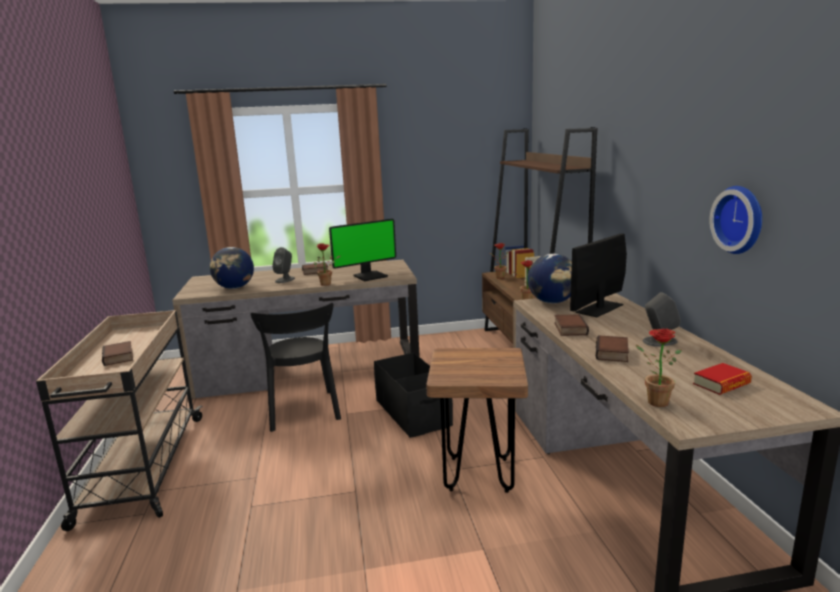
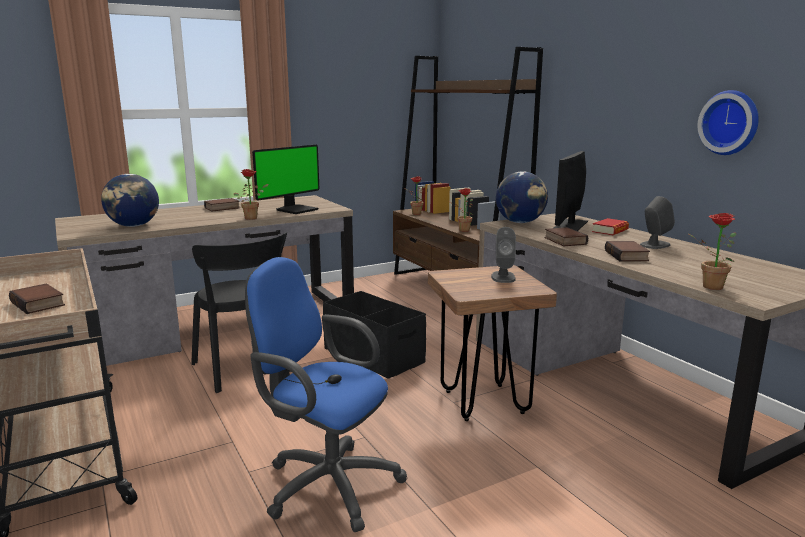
camera: 20 degrees left, 0 degrees up
grey speaker [272,247,295,283] -> grey speaker moved to [491,227,516,283]
book [693,363,752,395] -> book moved to [592,218,629,235]
none -> blue office chair [245,257,407,532]

